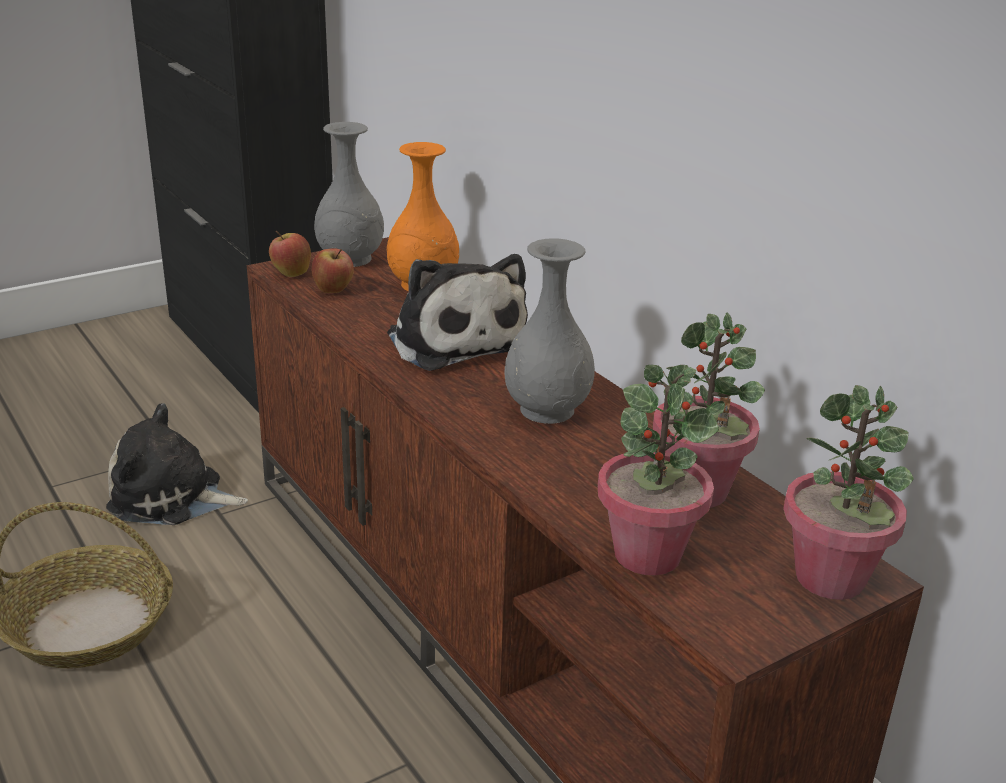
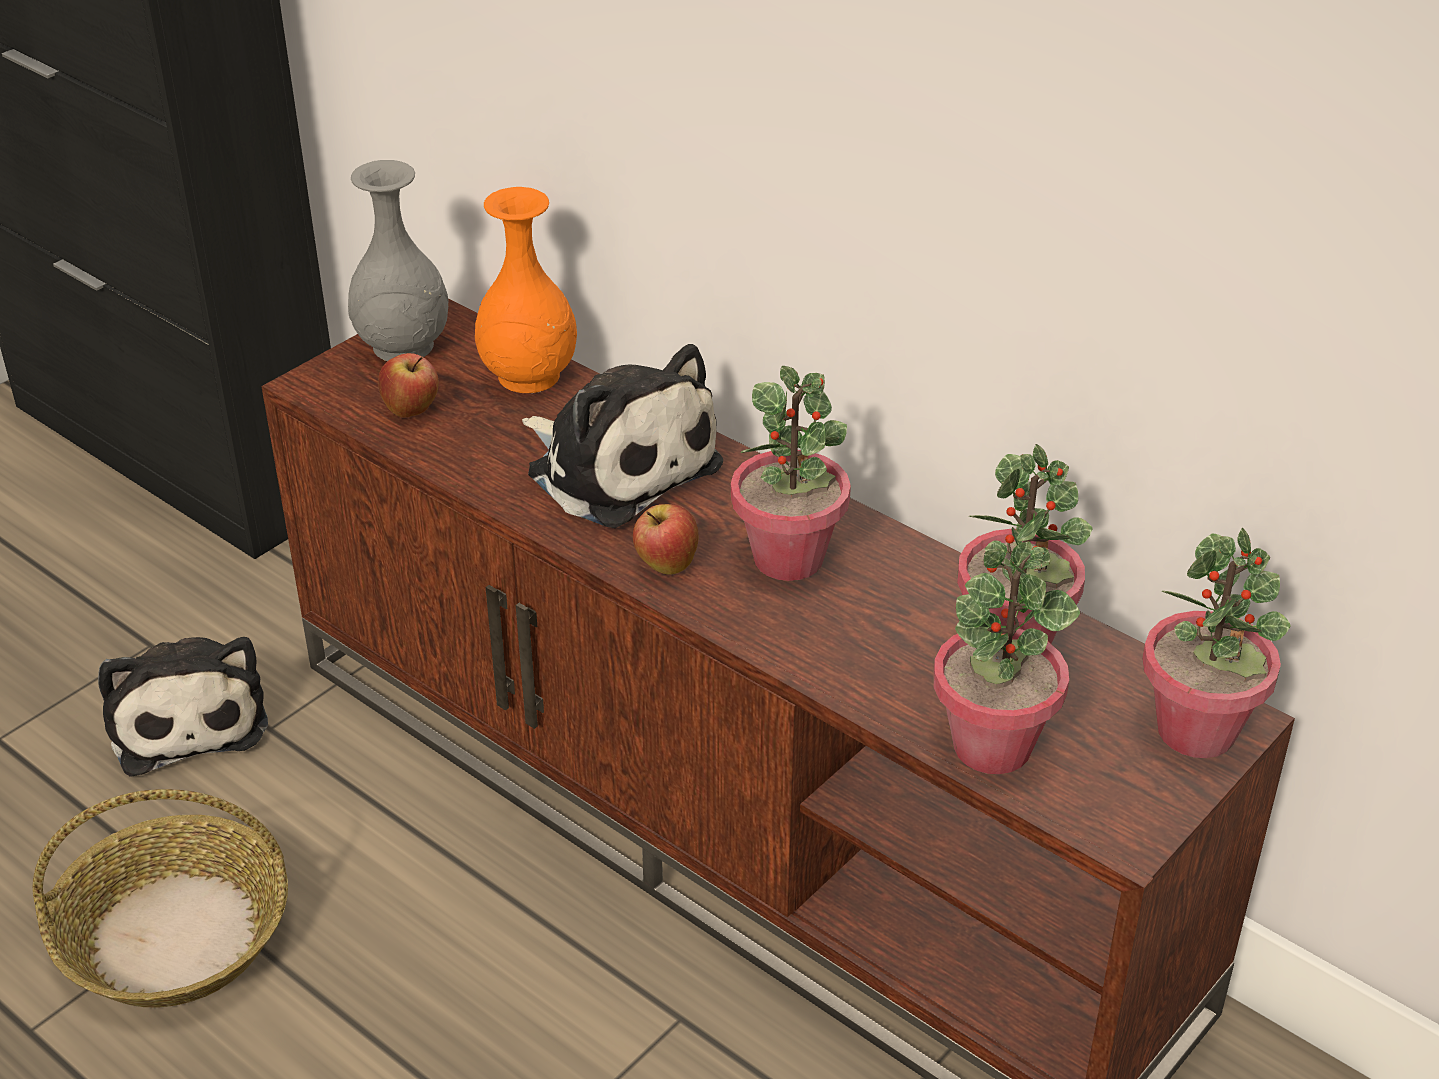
camera: 15 degrees left, 10 degrees up
plush toy [106,403,248,525] -> plush toy turned 105 degrees counterclockwise [98,637,268,777]
apple [269,230,311,277] -> apple moved to [633,504,699,575]
grey vase [504,239,595,424] -> potted plant [731,366,851,581]

